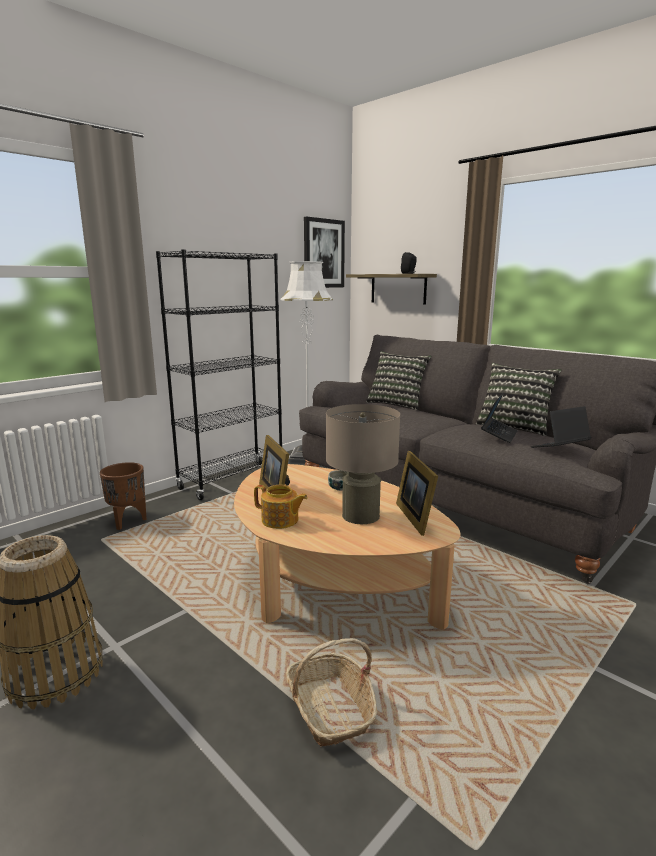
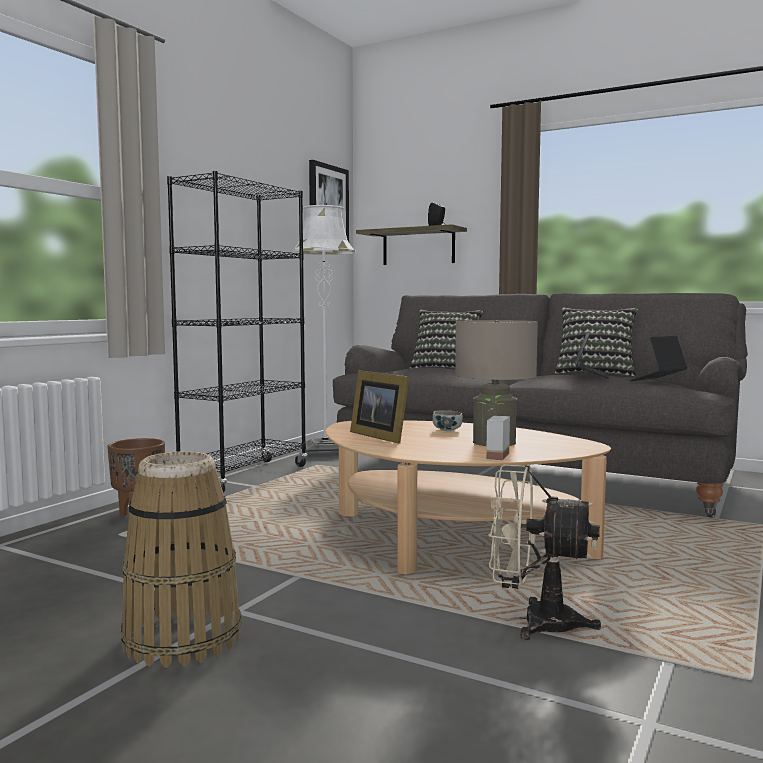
camera: 15 degrees left, 10 degrees down
teapot [254,485,308,529] -> none
basket [286,638,377,747] -> beige fan [488,464,601,640]
picture frame [396,451,438,536] -> none
none -> potted plant [479,395,510,460]

